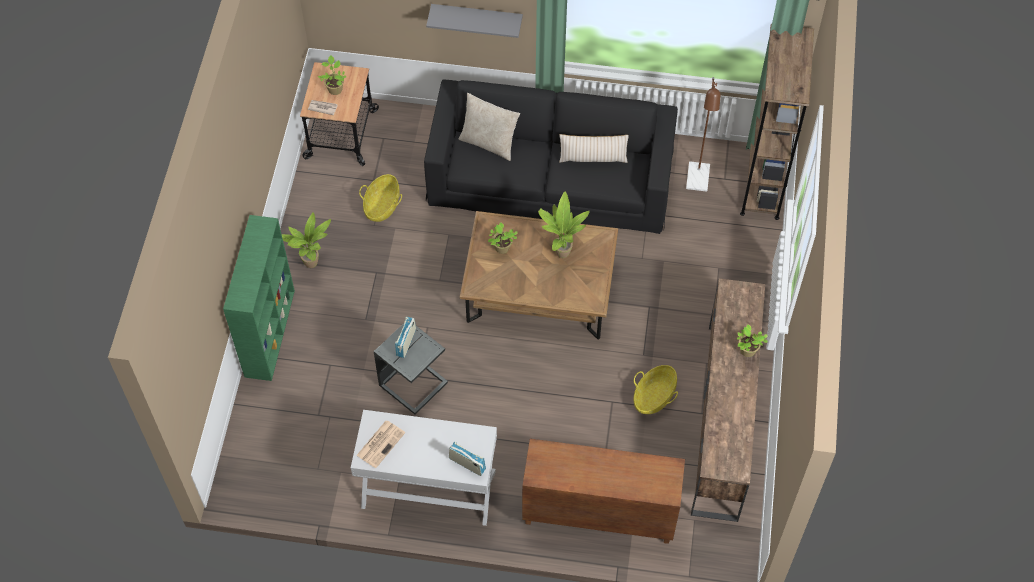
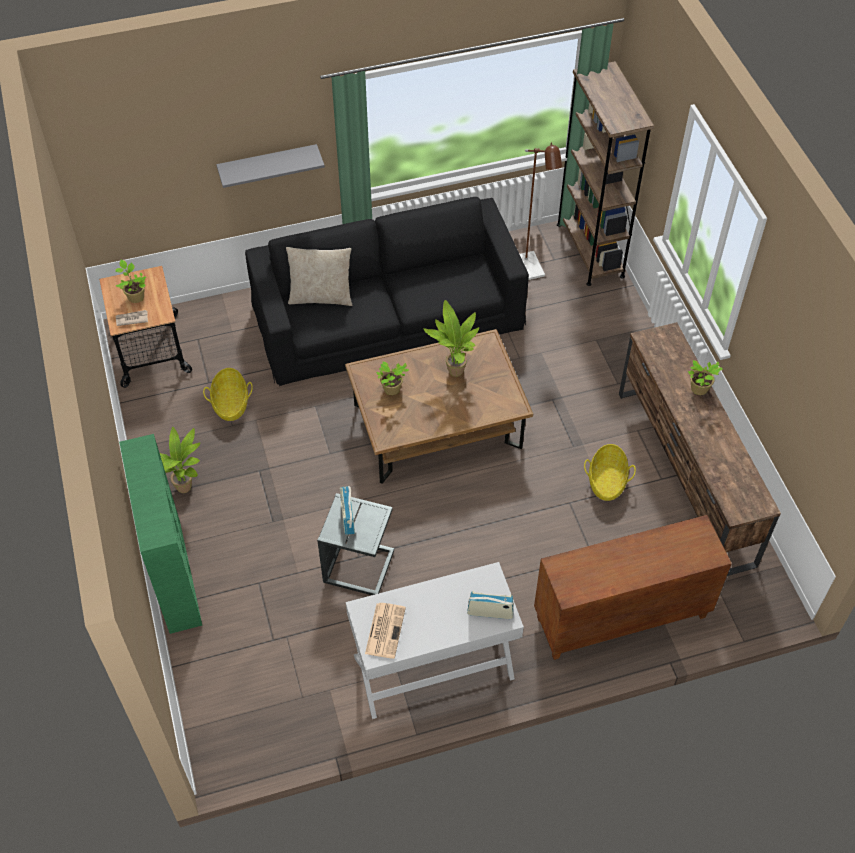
camera: 25 degrees left, 5 degrees down
beige pillow [559,134,629,163] -> none

